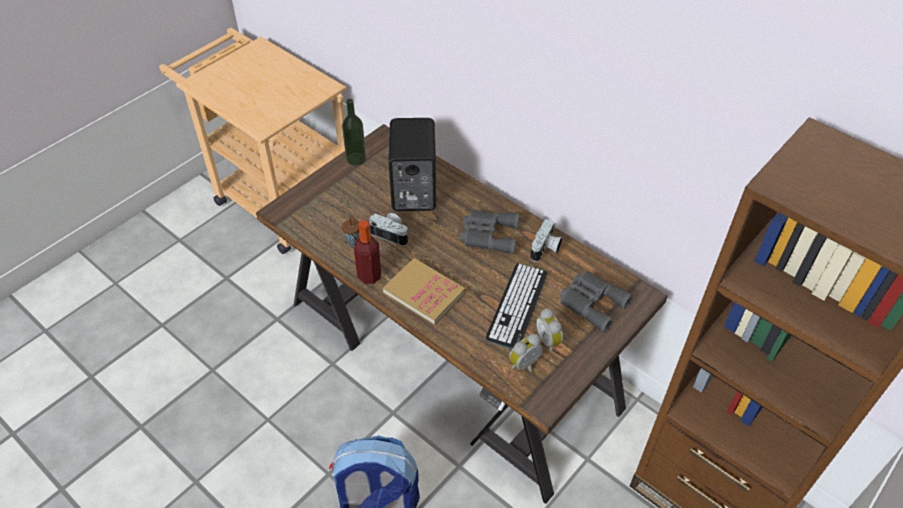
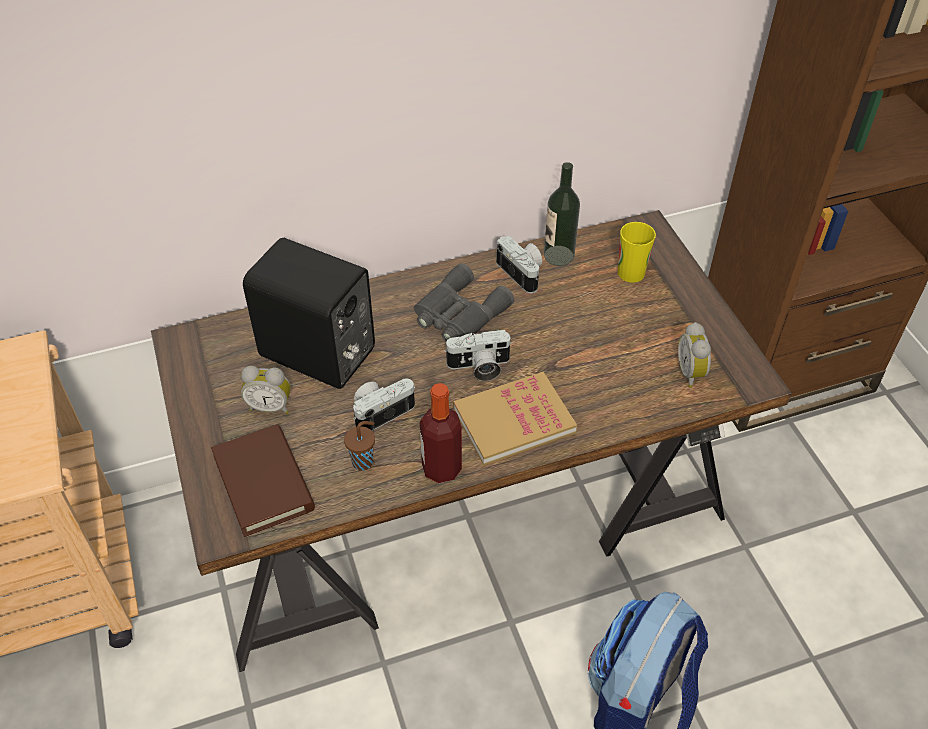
camera: 60 degrees left, 0 degrees up
bottle [342,99,366,166] -> bottle moved to [544,162,580,266]
keyboard [486,263,548,349] -> none
alarm clock [536,308,563,353] -> alarm clock moved to [241,366,291,414]
grey binoculars [560,271,633,332] -> cup [618,222,656,283]
none -> brown book [211,424,315,537]
none -> camera [444,329,512,381]

